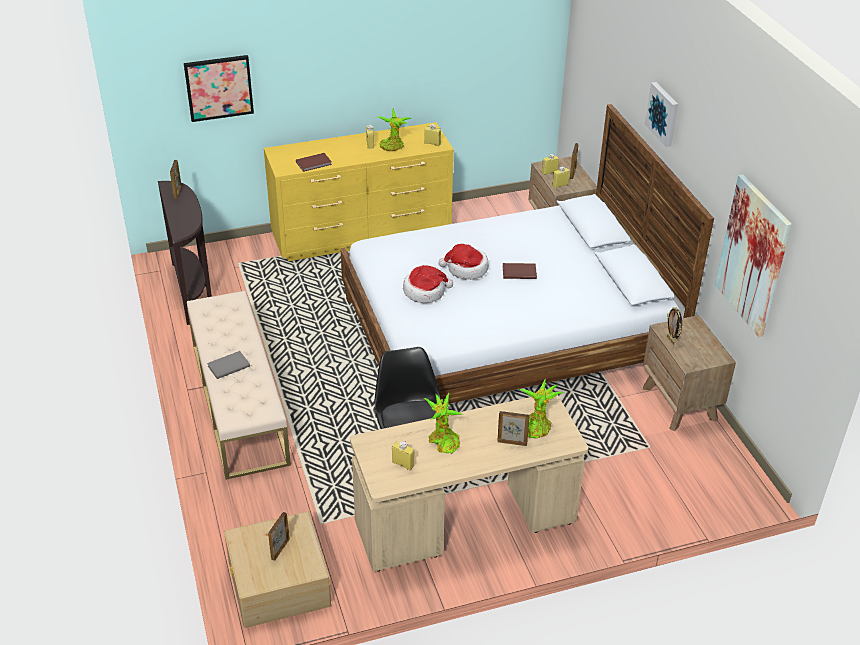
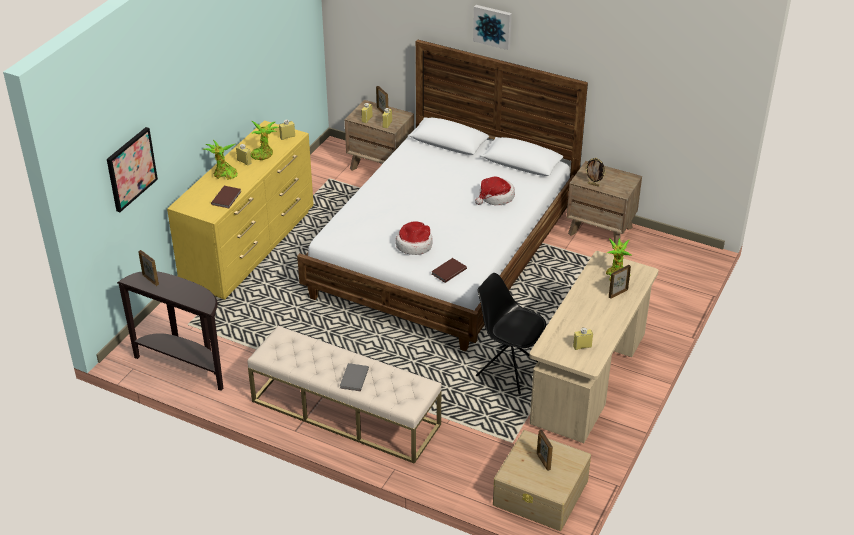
camera: 45 degrees left, 0 degrees up
potted plant [424,393,462,454] -> potted plant moved to [202,140,237,179]
hat [438,244,489,280] -> hat moved to [475,177,515,205]
brown book [503,263,537,279] -> brown book moved to [431,258,467,283]
picture [715,174,792,337] -> none

